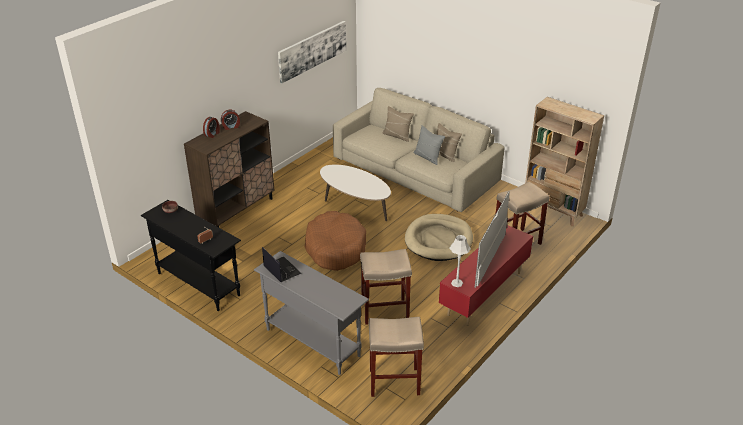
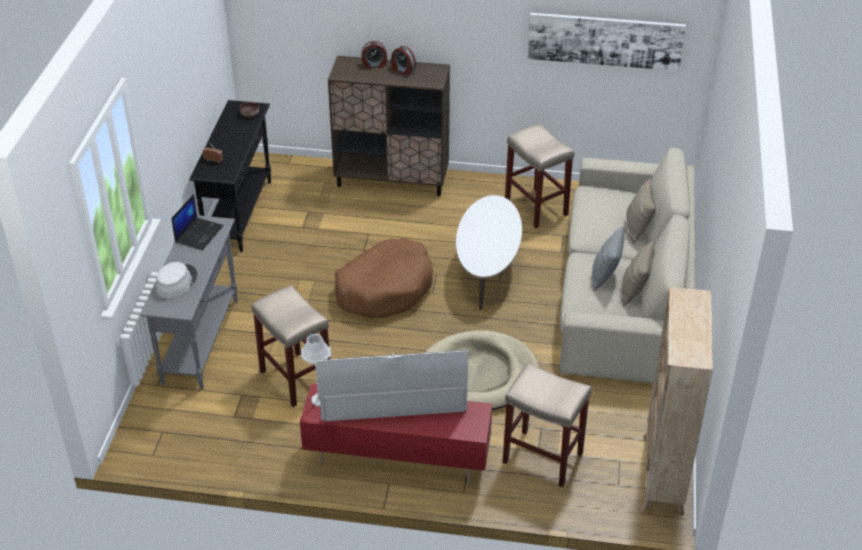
camera: 60 degrees right, 5 degrees up
beige stool [369,317,424,397] -> beige stool moved to [505,124,574,229]
none -> grey hat [156,262,197,299]

